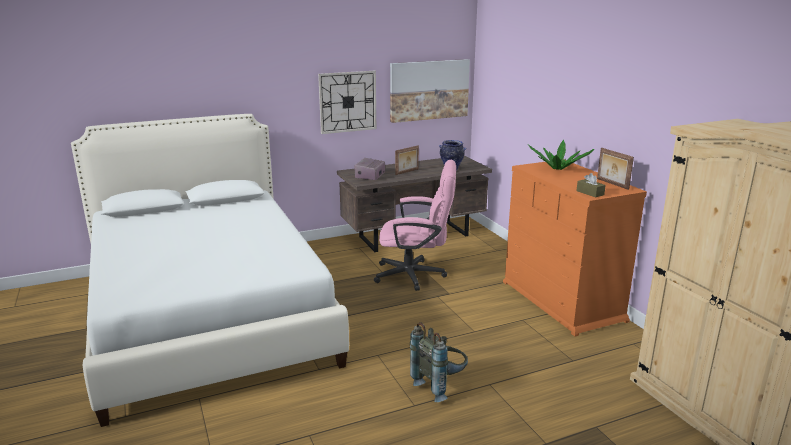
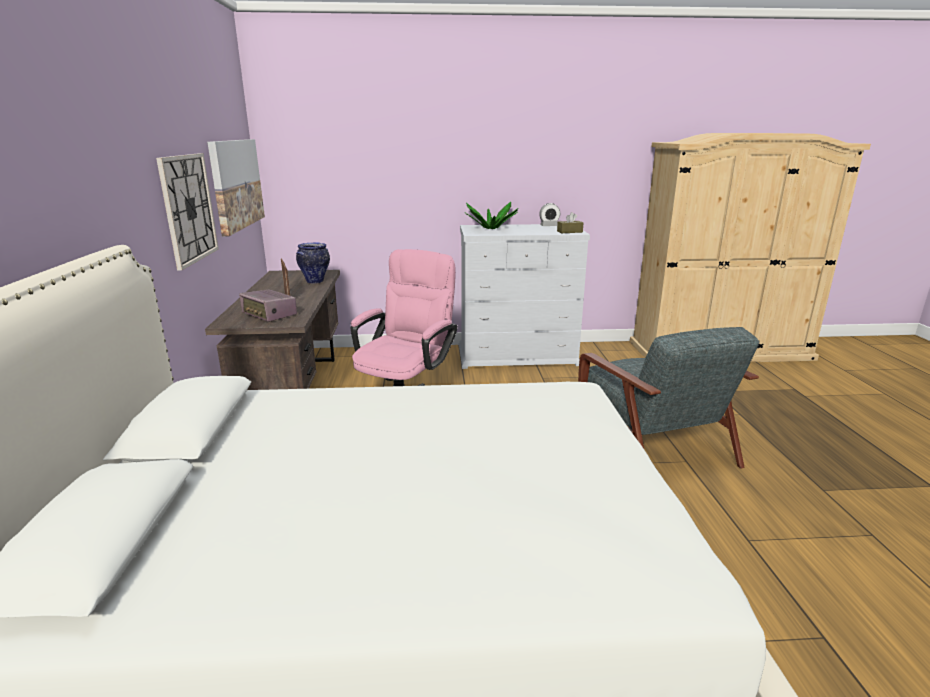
camera: 70 degrees left, 0 degrees up
grey backpack [410,323,468,402] -> grey armchair [578,327,760,469]
orange dresser [503,159,647,337] -> white dresser [459,224,590,369]
picture frame [597,148,634,190] -> alarm clock [539,203,560,226]

